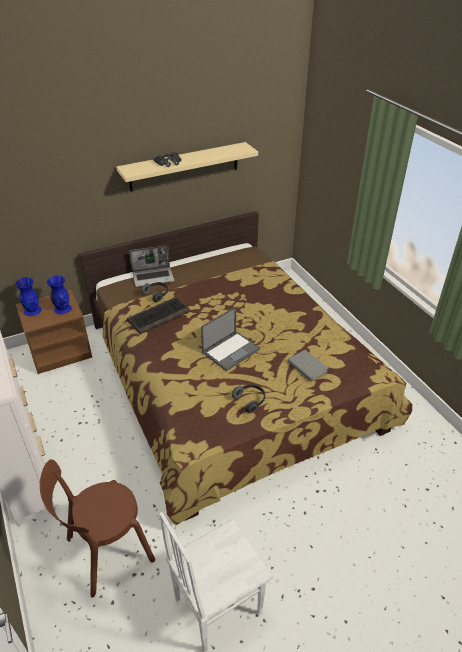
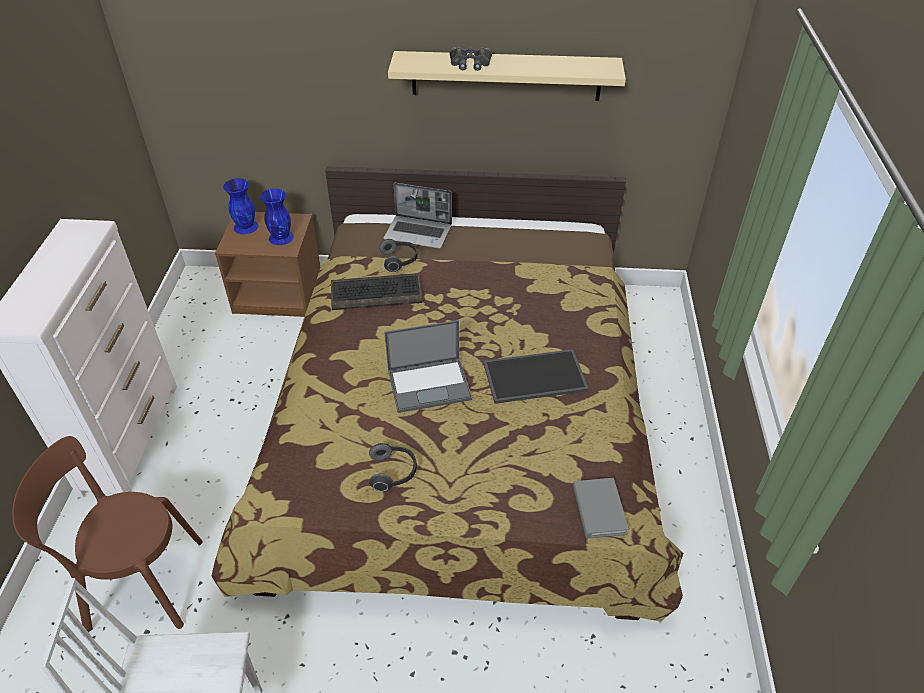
camera: 30 degrees right, 5 degrees up
grey book [288,350,329,382] -> grey book moved to [573,478,629,538]
none -> tray [483,349,589,404]

